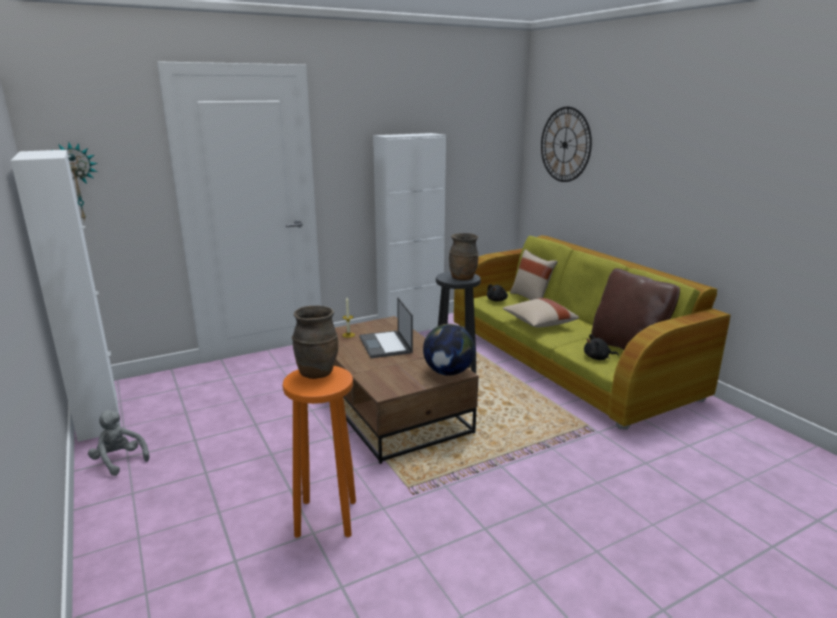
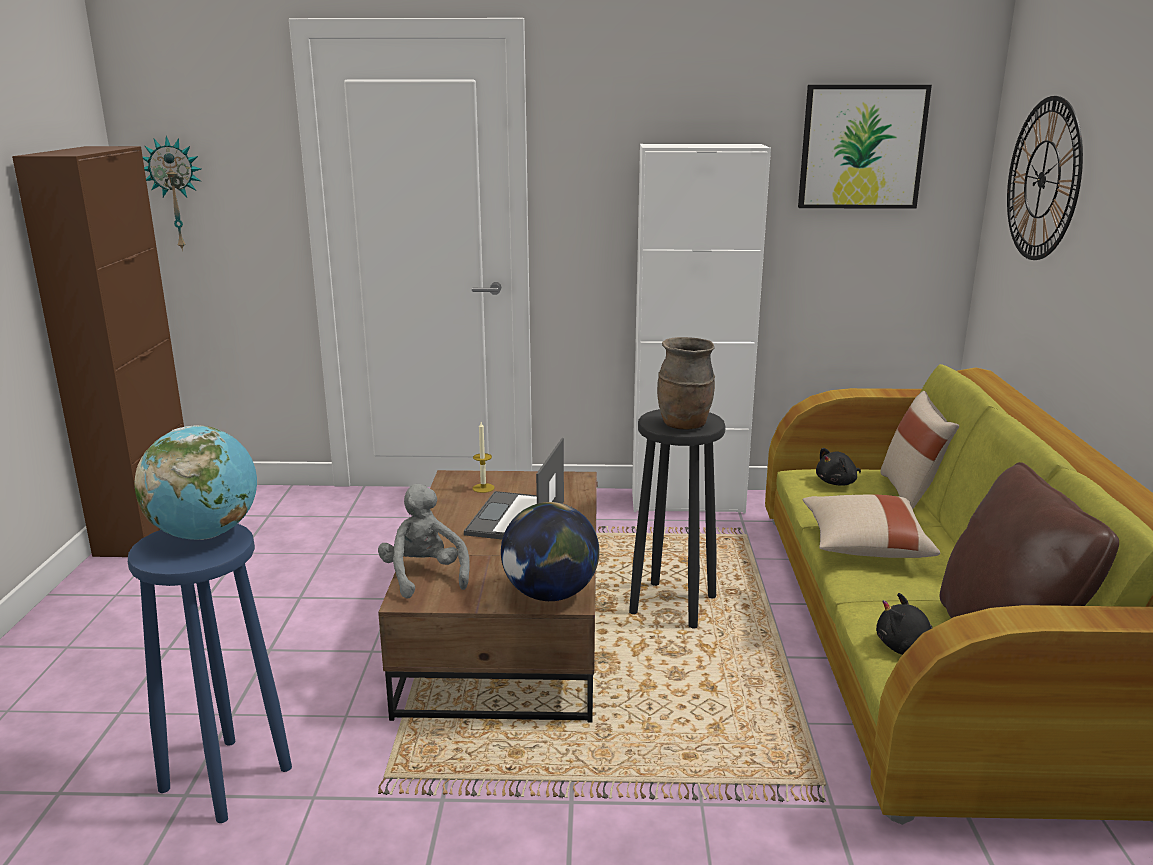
camera: 30 degrees right, 0 degrees up
white cabinet [11,150,121,442] -> brown cabinet [12,146,184,557]
grey plush toy [88,410,149,476] -> grey plush toy moved to [378,484,470,599]
orange stool [282,366,356,538] -> blue stool [128,524,292,823]
brown vase [291,305,338,379] -> globe [134,425,257,540]
none -> picture [798,85,932,209]

